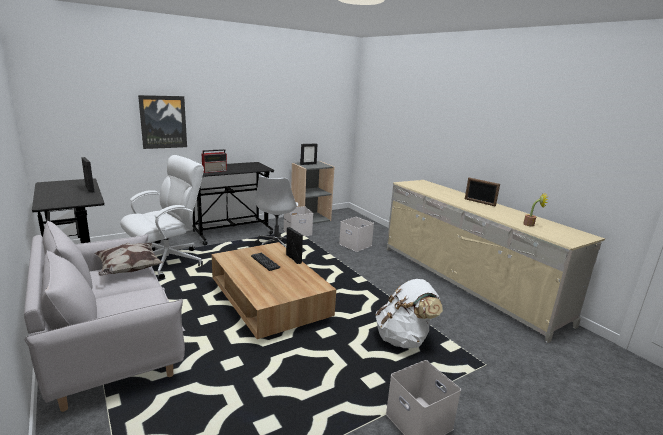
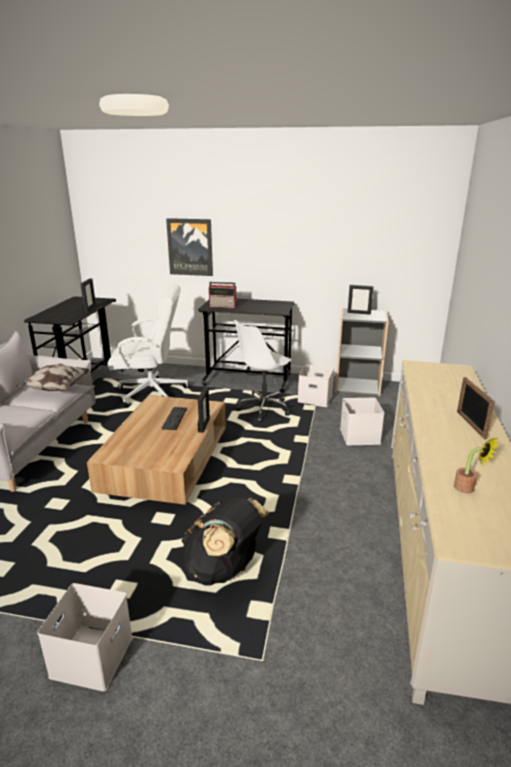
camera: 45 degrees right, 5 degrees up
white backpack [375,279,443,348] -> black backpack [182,497,269,586]

